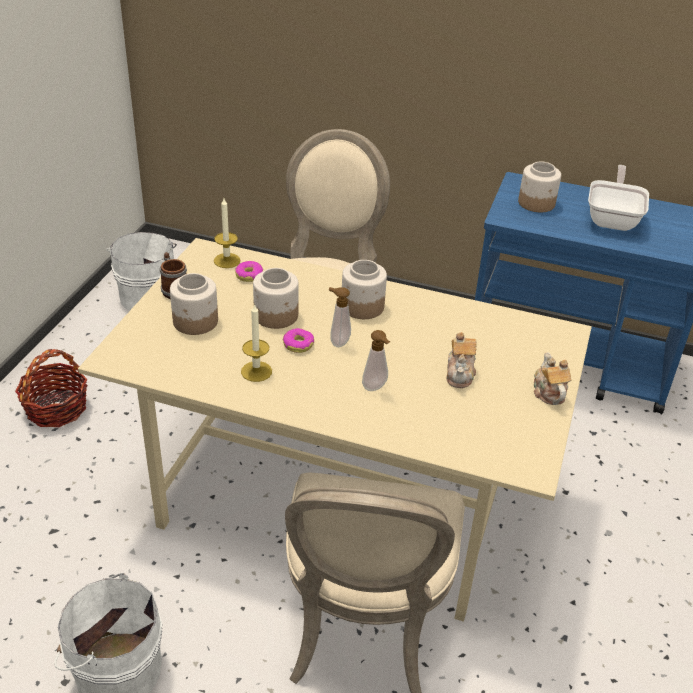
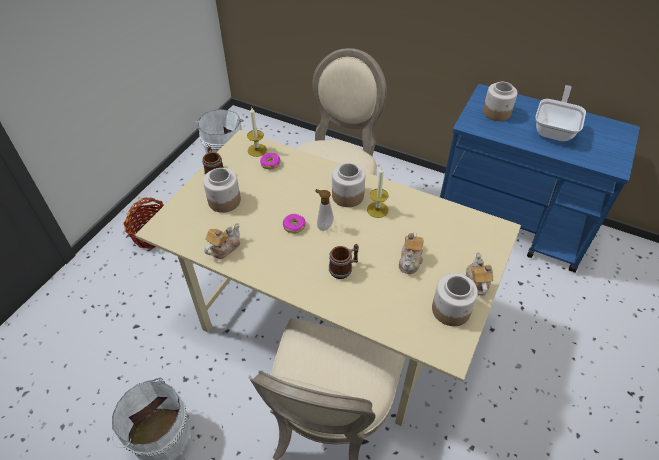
camera: 10 degrees right, 10 degrees up
candle [241,303,272,382] -> candle moved to [367,167,389,218]
jar [253,268,299,329] -> jar moved to [432,273,478,326]
soap dispenser [362,330,390,391] -> mug [329,244,359,279]
none -> teapot [204,223,240,259]

